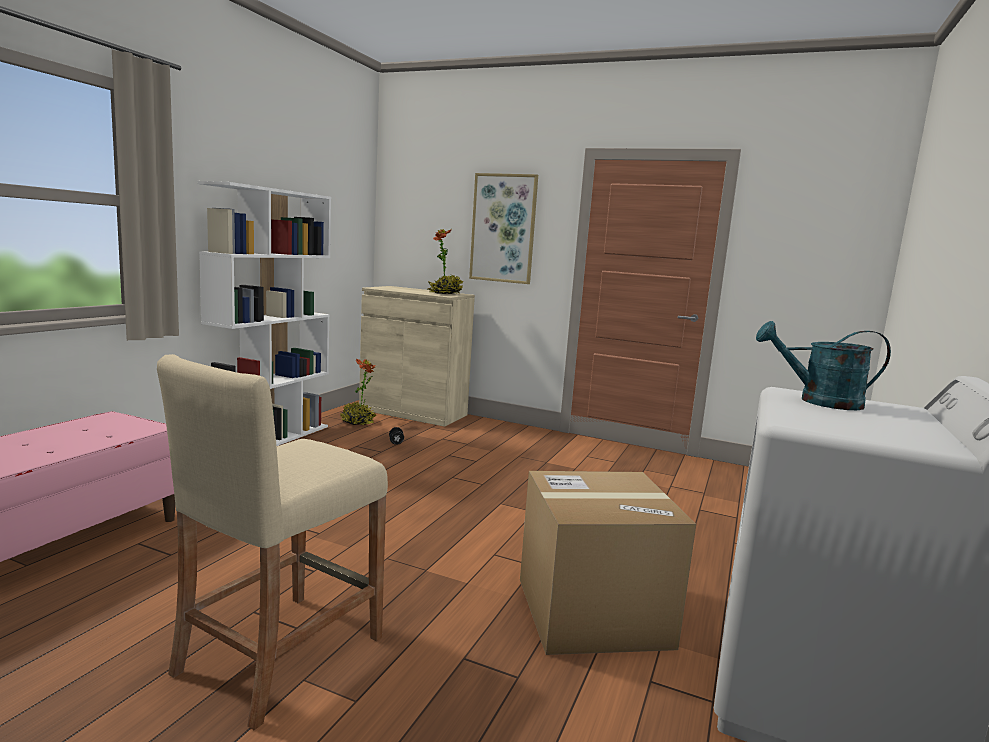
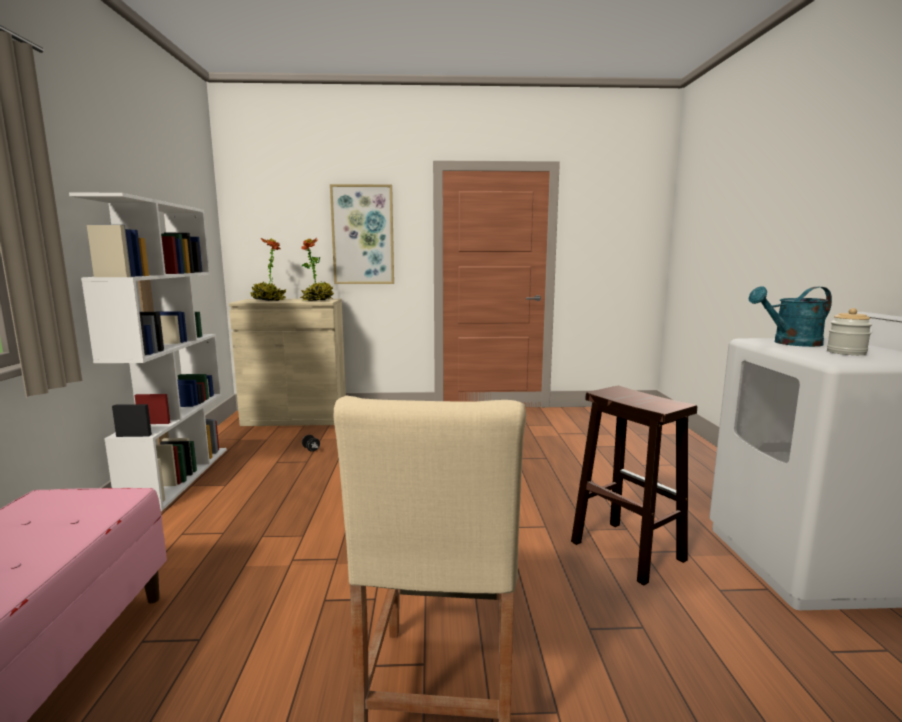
camera: 25 degrees left, 0 degrees up
potted plant [340,359,377,425] -> potted plant moved to [251,238,287,301]
cardboard box [520,471,696,655] -> brown stool [571,386,697,586]
none -> jar [827,308,872,355]

